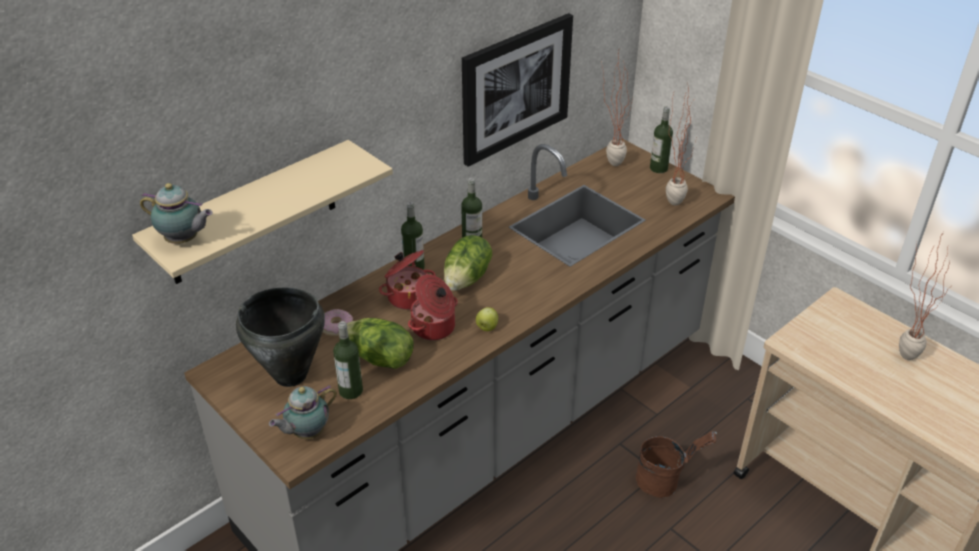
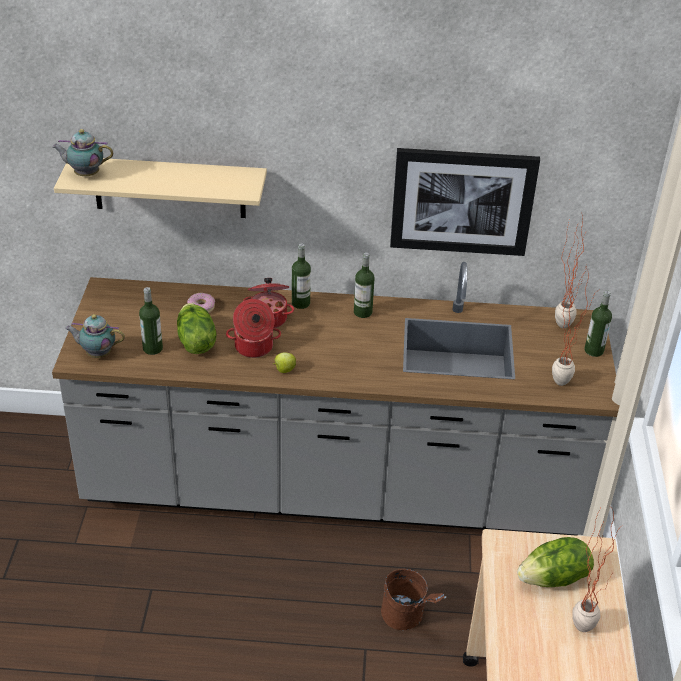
camera: 45 degrees right, 0 degrees up
teapot [140,183,213,244] -> teapot turned 120 degrees clockwise [52,129,113,176]
black cooking pot [236,287,325,387] -> none
lettuce [444,235,492,291] -> lettuce moved to [517,537,594,587]

